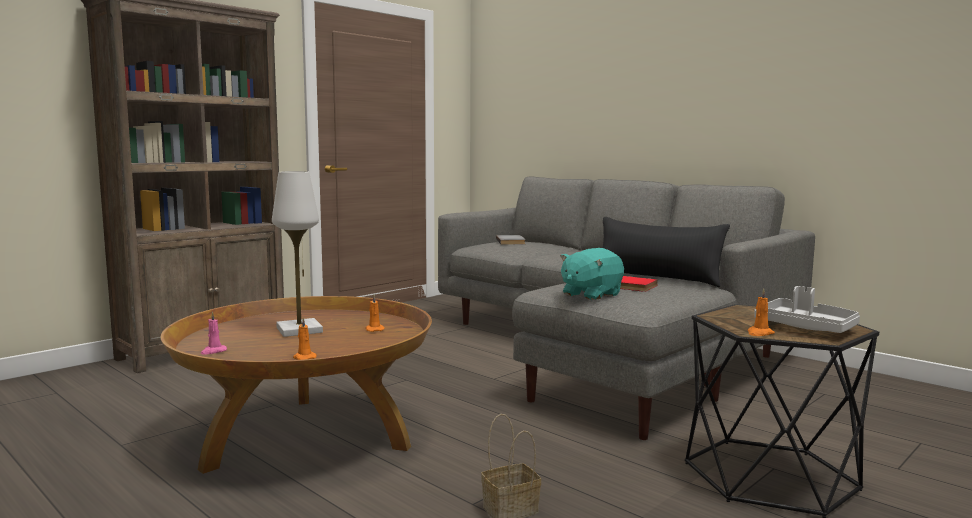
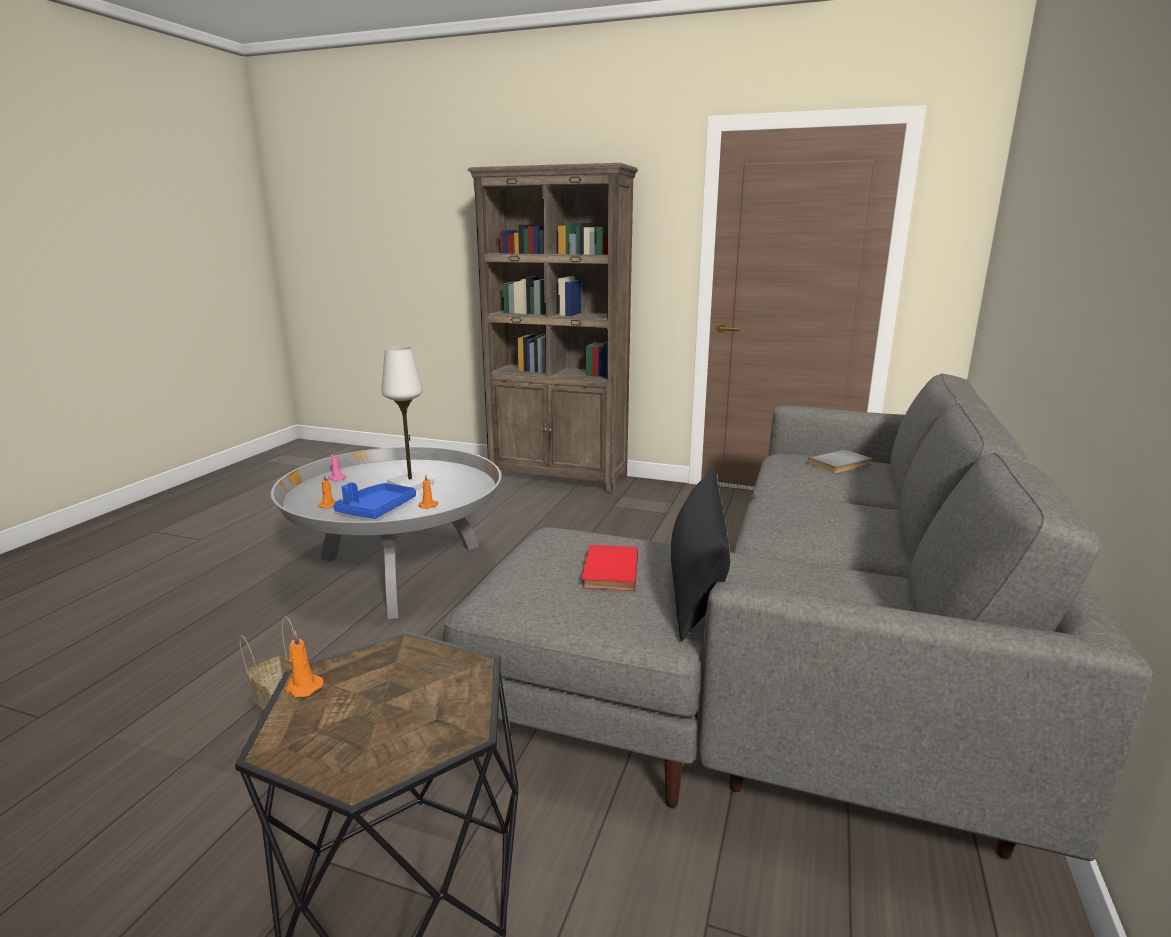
camera: 65 degrees right, 10 degrees up
brown coffee table [161,296,432,474] -> grey coffee table [270,447,502,619]
turquoise plush toy [560,248,624,300] -> none
grey tray [754,286,860,333] -> none
none -> blue tray [334,482,416,519]

